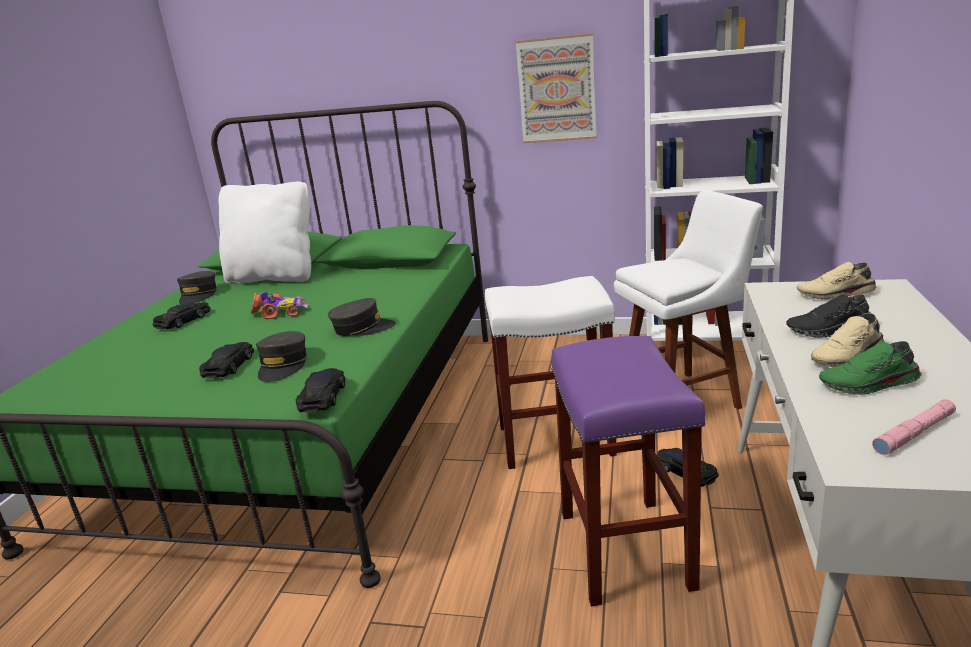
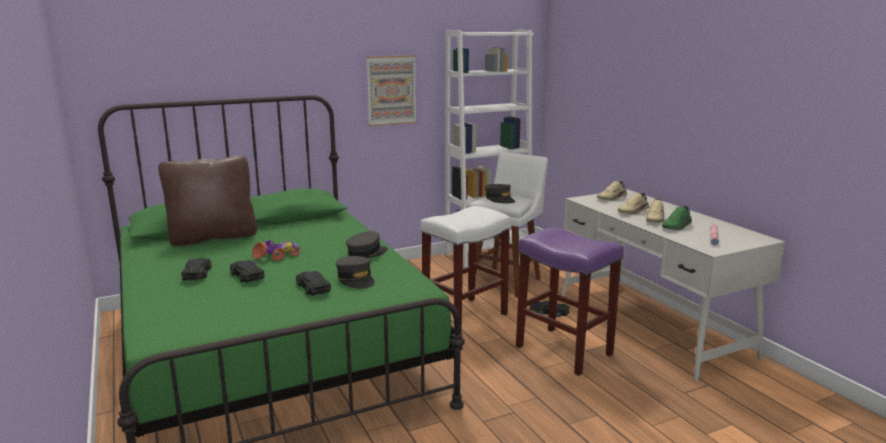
camera: 40 degrees left, 5 degrees down
grey cap [177,271,217,304] -> grey cap moved to [485,184,515,204]
white pillow [219,182,311,283] -> brown pillow [158,156,257,246]
black toy car [296,368,345,413] -> black toy car moved to [230,260,264,282]
black shoe [786,294,871,338] -> beige shoe [618,193,649,215]

